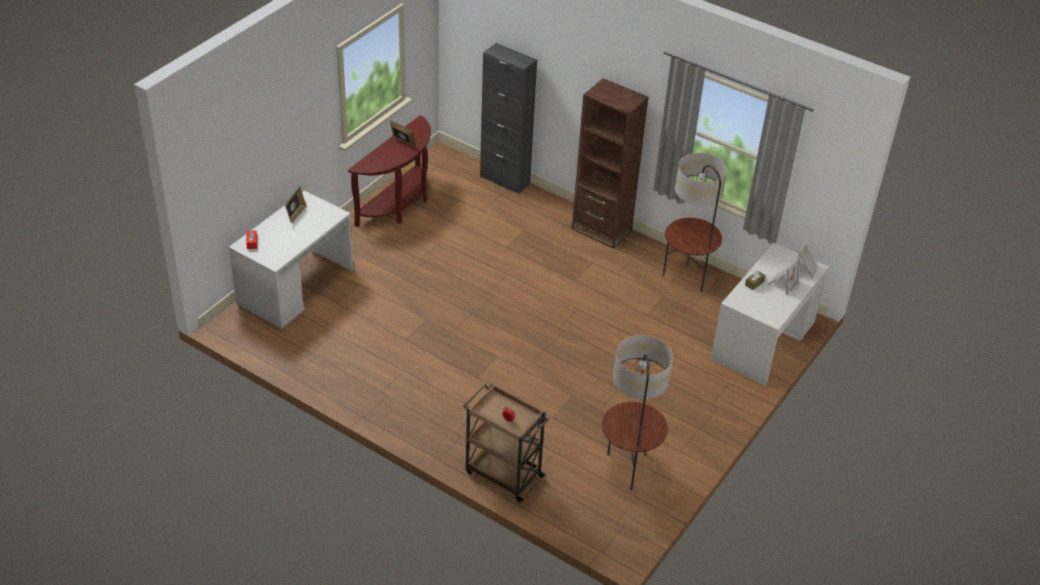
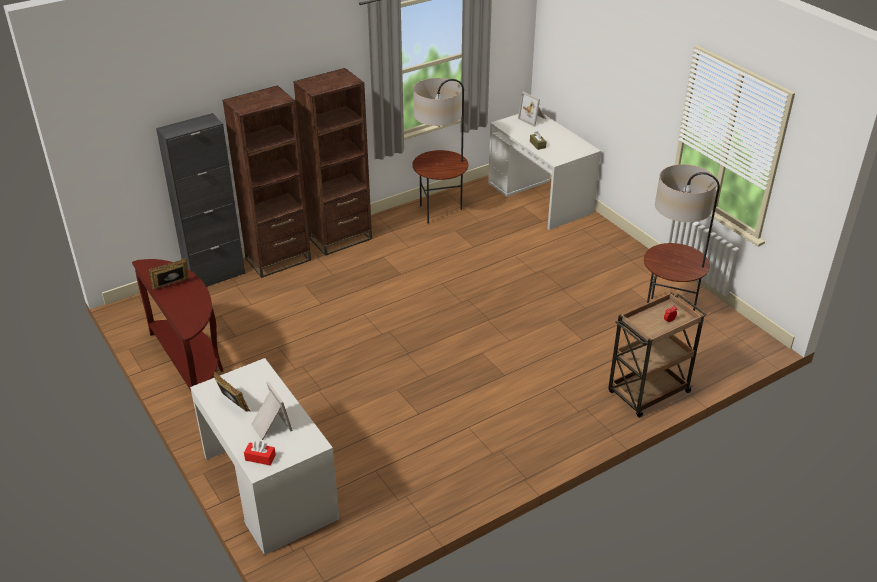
camera: 65 degrees left, 5 degrees down
picture frame [768,256,800,295] -> picture frame moved to [251,381,293,440]
none -> brown bookcase [223,85,311,278]

